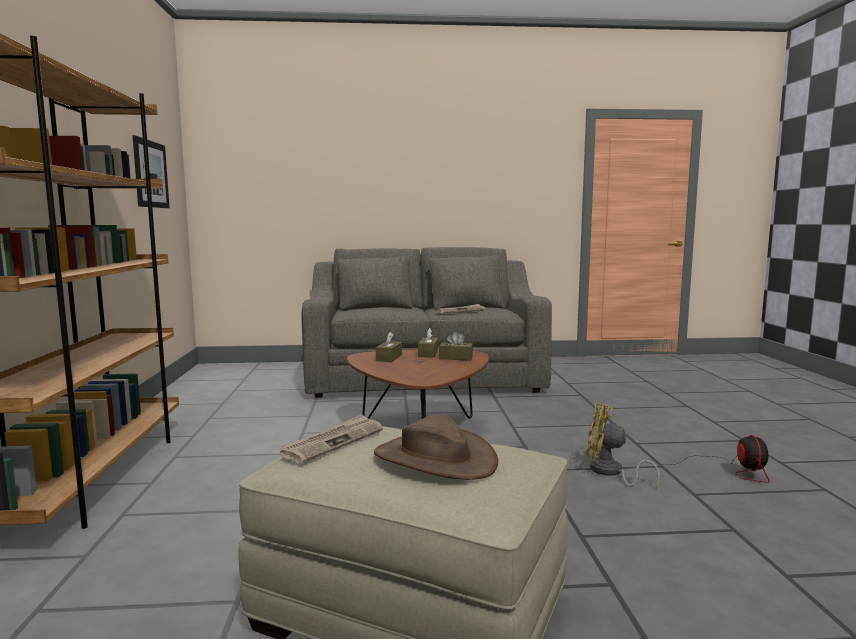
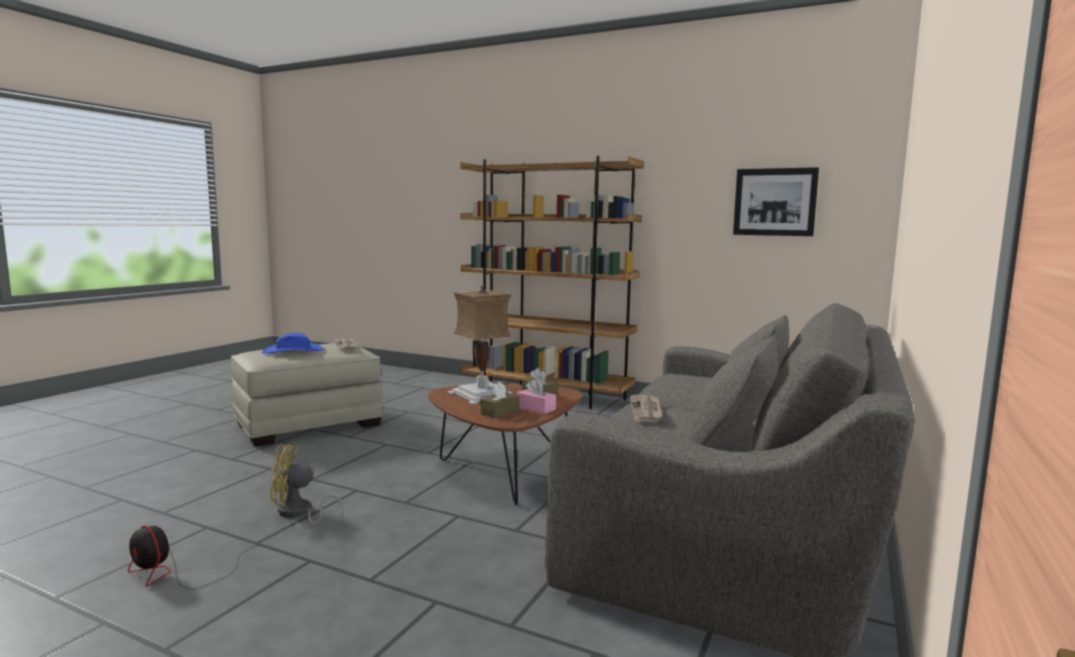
camera: 120 degrees right, 0 degrees up
brown hat [374,415,498,480] -> blue hat [262,333,324,354]
brown tissue box [418,328,438,357] -> pink tissue box [517,379,556,414]
yellow fan [587,403,660,490] -> yellow fan turned 150 degrees counterclockwise [270,444,344,525]
none -> table lamp [447,286,513,404]

